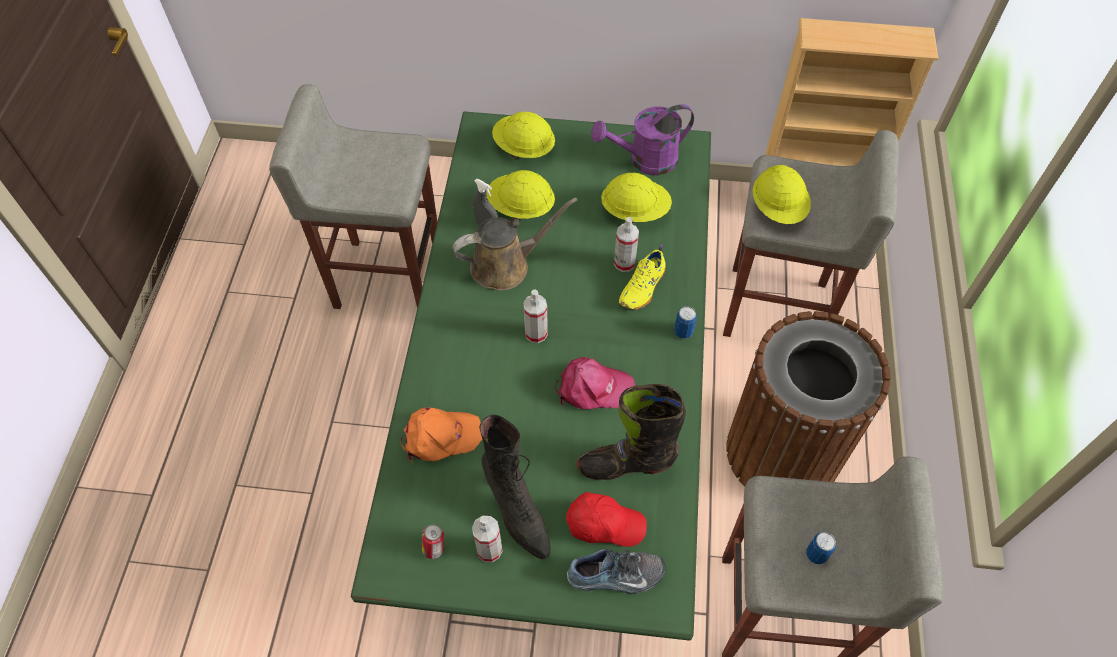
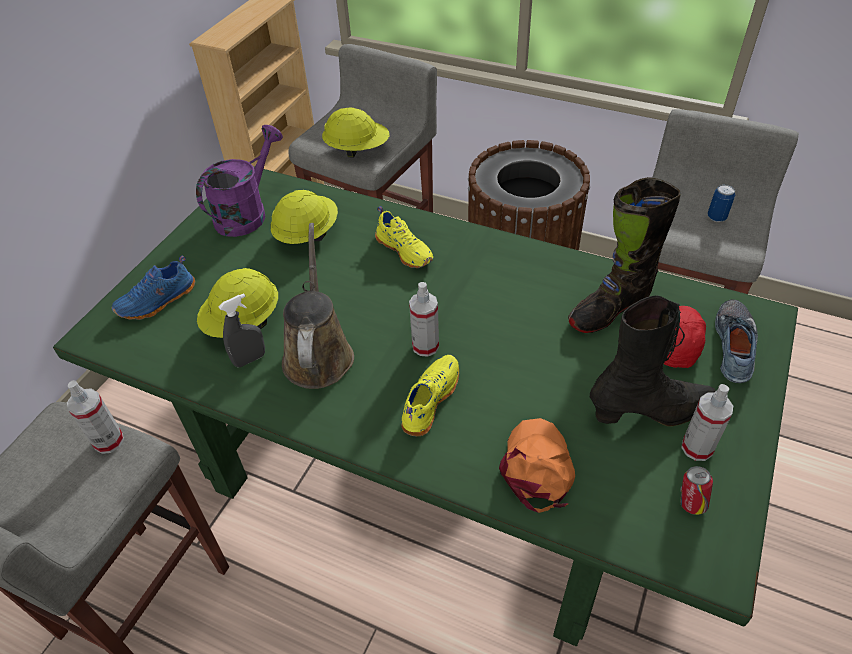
camera: 70 degrees left, 10 degrees down
yellow hard hat [492,112,555,160] -> blue shoe [112,256,195,320]
pink cap [555,357,635,409] -> none
black boot [577,384,686,480] -> black boot turned 45 degrees clockwise [568,177,681,333]
purple watering can [591,104,694,175] -> purple watering can turned 150 degrees counterclockwise [196,125,283,237]
spray bottle [614,217,639,272] -> spray bottle moved to [67,380,124,454]
can [674,306,697,339] -> none
none -> yellow shoe [401,355,459,436]

